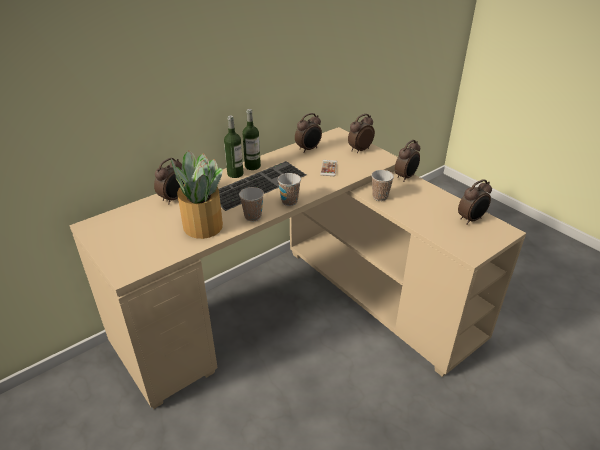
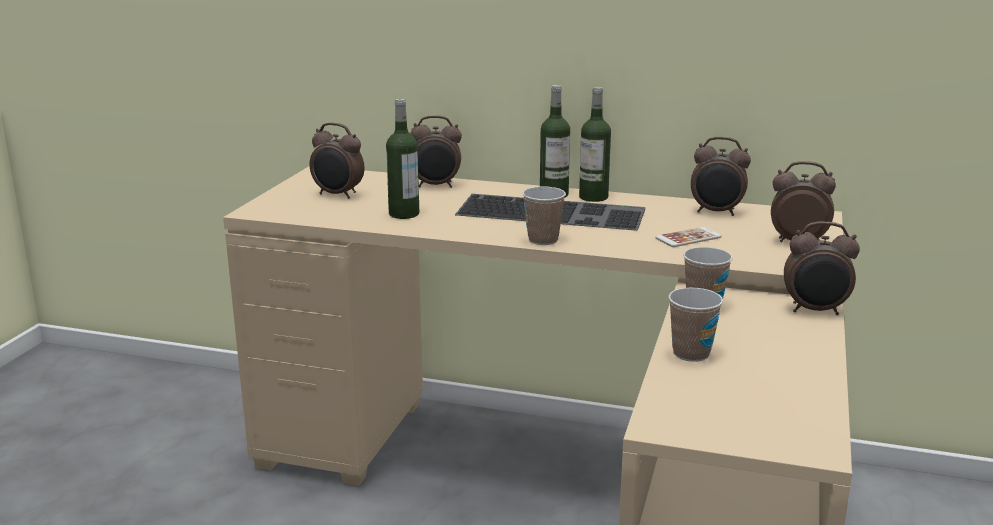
camera: 55 degrees right, 15 degrees down
potted plant [171,150,223,239] -> bottle [386,98,419,219]
cup [239,187,264,221] -> cup moved to [668,288,723,362]
alarm clock [458,179,492,225] -> alarm clock moved to [309,123,364,199]

